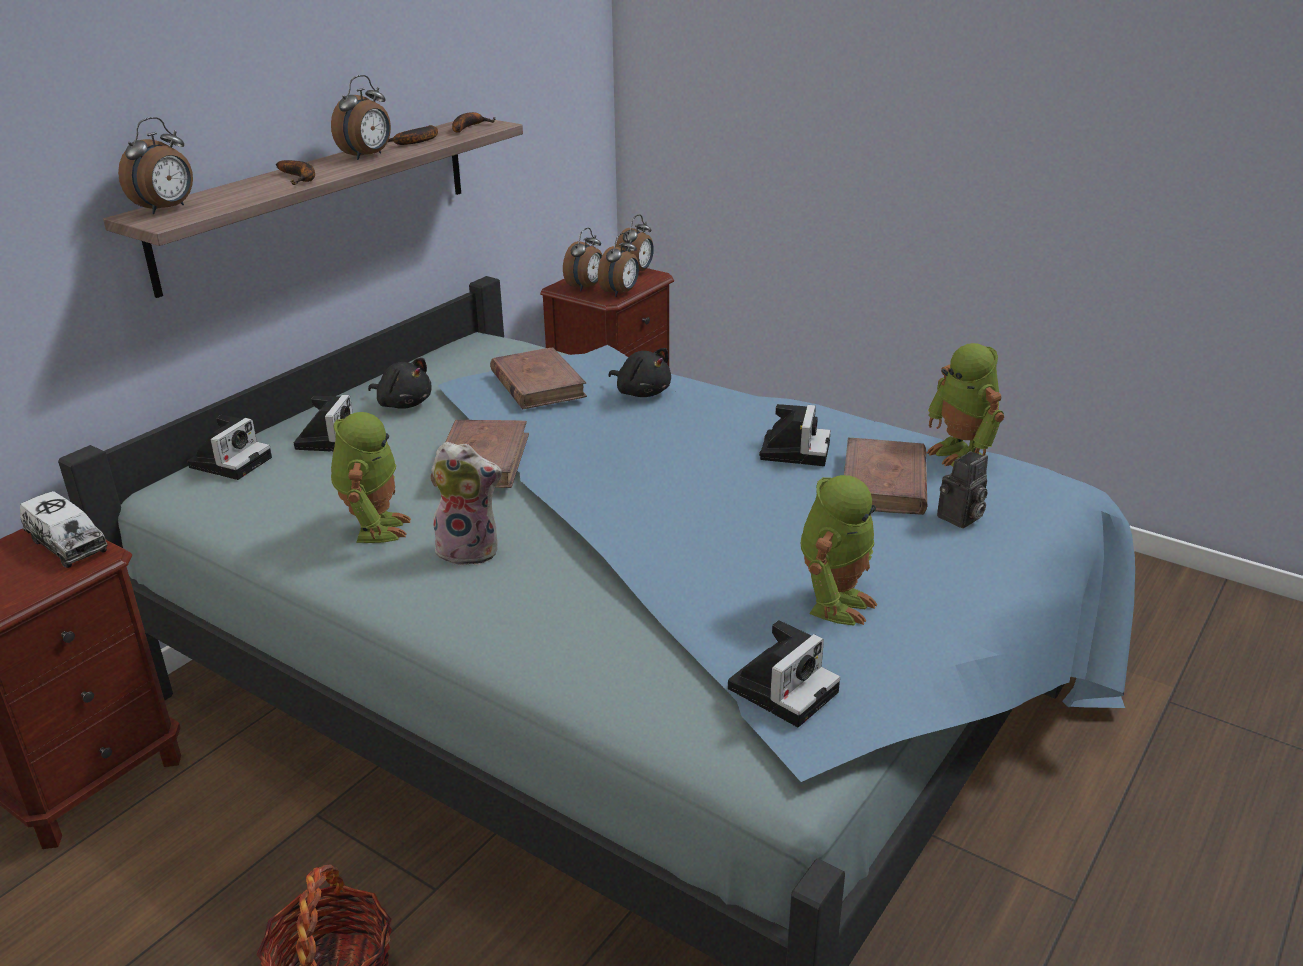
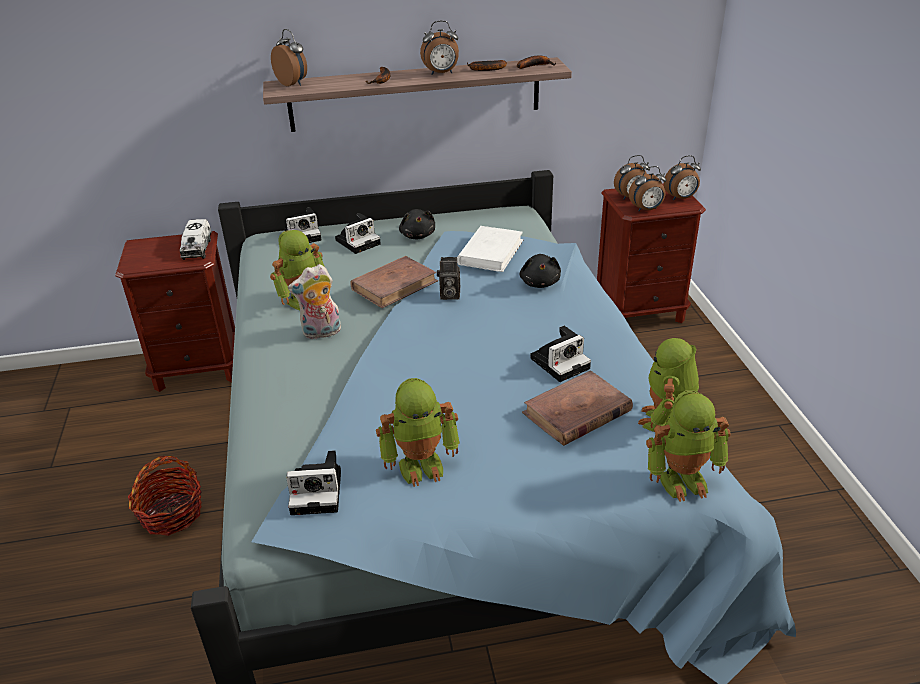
camera: 45 degrees right, 5 degrees up
alarm clock [118,117,193,214] -> alarm clock turned 120 degrees counterclockwise [271,29,307,86]
plush toy [431,442,502,565] -> plush toy turned 105 degrees clockwise [288,264,341,339]
brown book [490,347,587,409] -> white book [457,226,524,272]
camera [937,451,988,528] -> camera moved to [437,257,460,300]
none -> toy robot [646,390,731,502]

